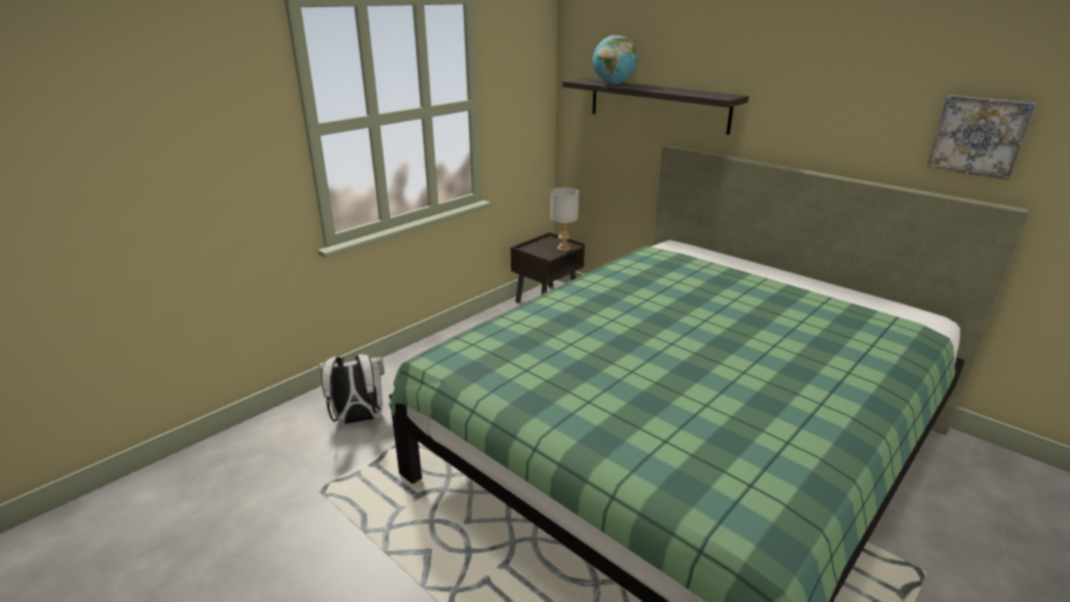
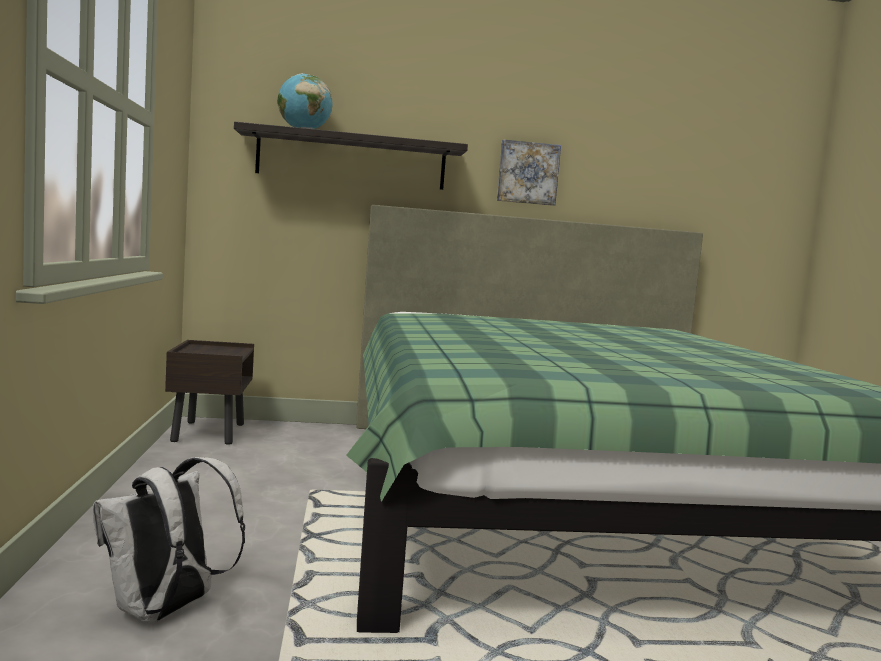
camera: 50 degrees left, 20 degrees down
grey table lamp [551,188,579,251] -> none
picture [927,95,1036,180] -> picture moved to [497,139,561,206]

